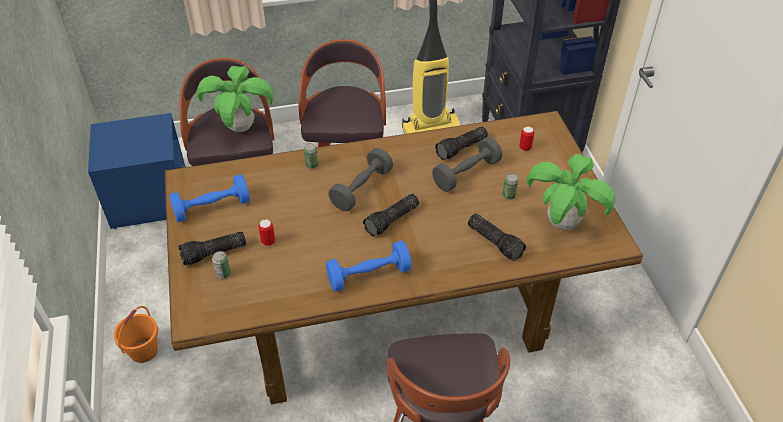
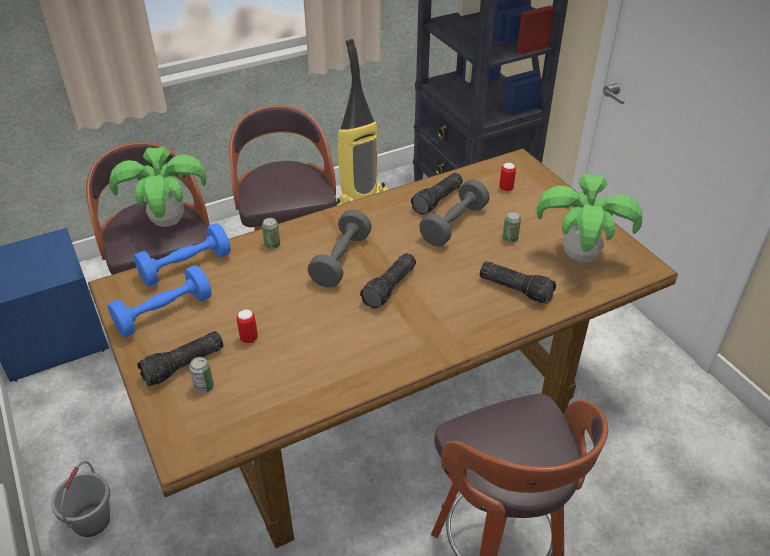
camera: 15 degrees left, 5 degrees down
orange bucket [114,306,158,363] -> grey bucket [51,461,110,537]
blue dumbbell [326,240,412,292] -> blue dumbbell moved to [134,223,231,287]

